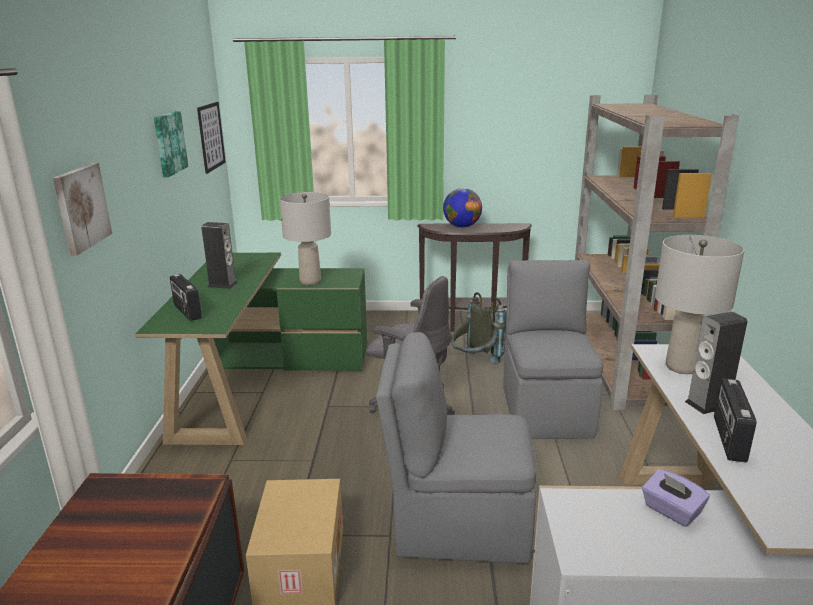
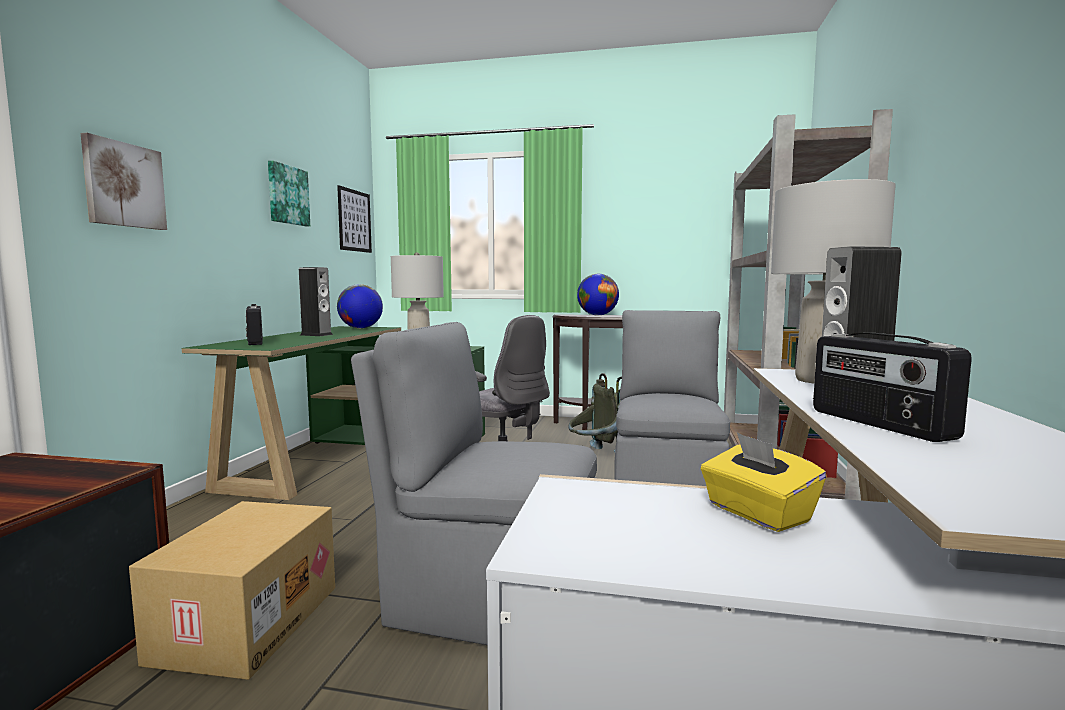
camera: 10 degrees right, 15 degrees down
purple tissue box [642,469,710,527] -> yellow tissue box [701,432,827,532]
radio [714,379,756,463] -> radio turned 45 degrees counterclockwise [813,333,972,442]
none -> globe [337,284,383,328]

